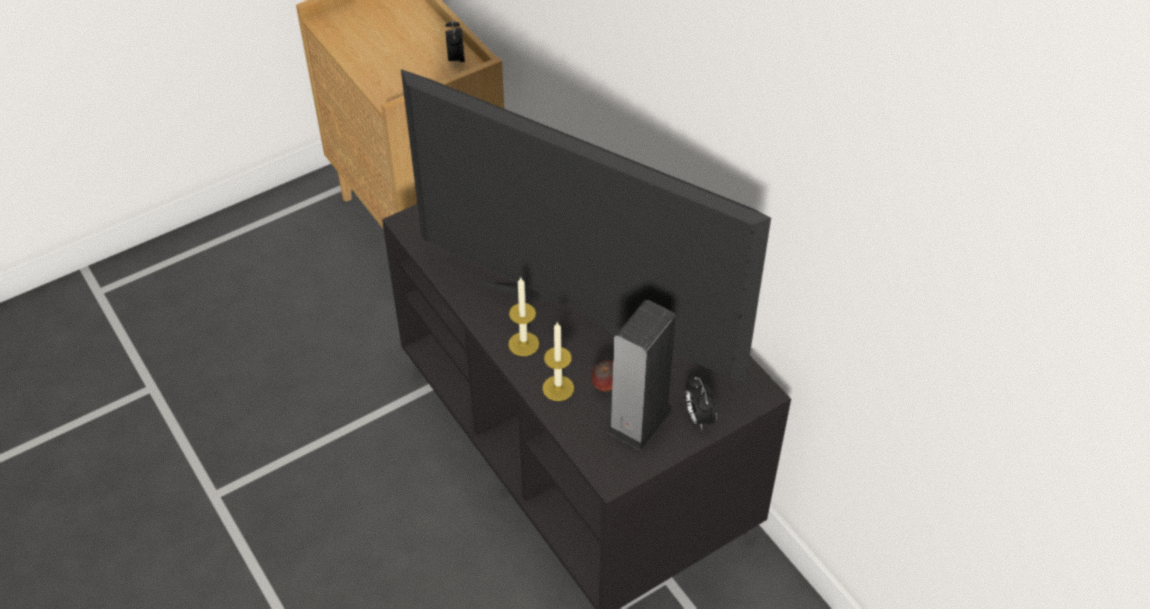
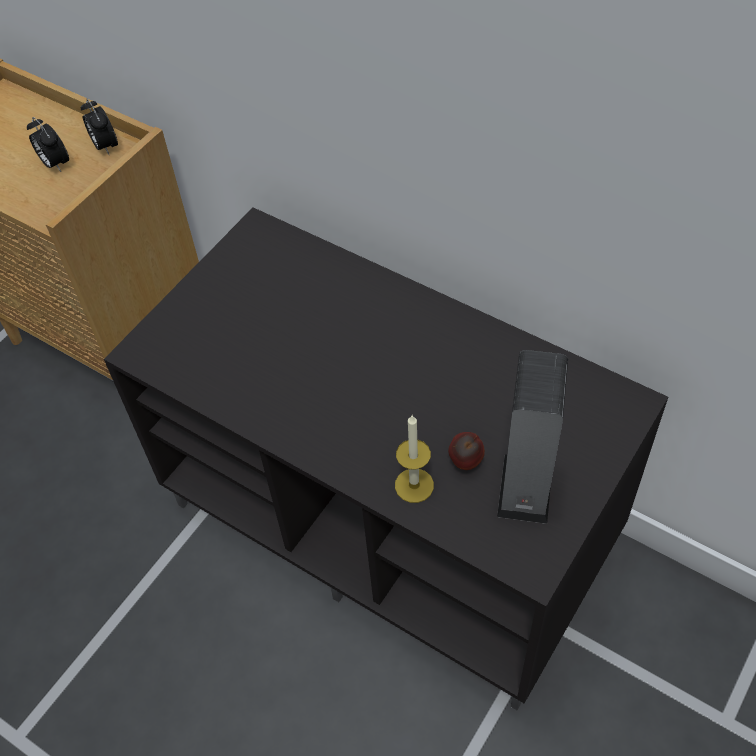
camera: 20 degrees left, 5 degrees up
television [401,69,771,383] -> none
candle [508,278,539,356] -> none
alarm clock [684,377,717,429] -> alarm clock moved to [27,117,69,172]

